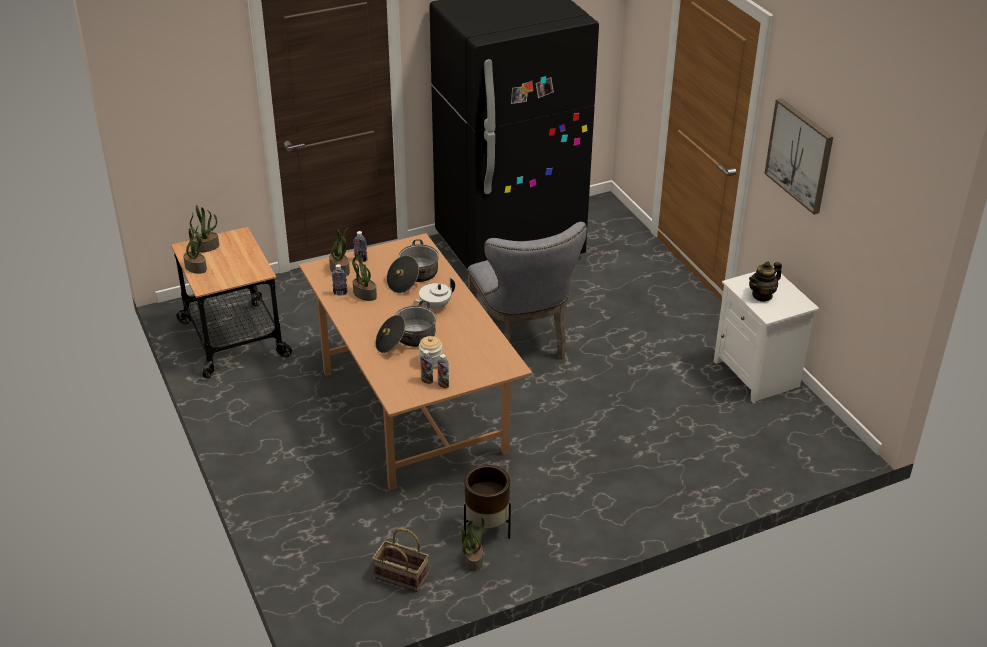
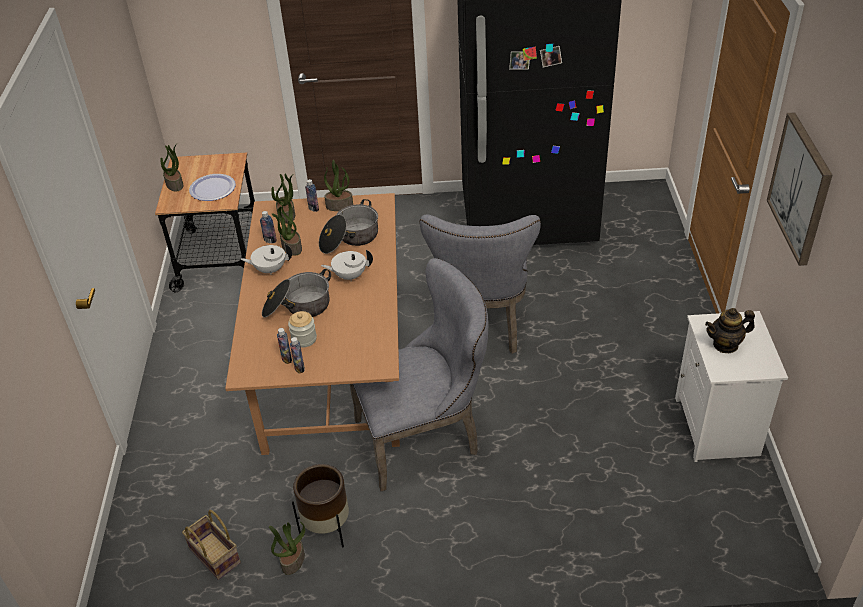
camera: 25 degrees right, 5 degrees up
potted plant [190,205,219,253] -> potted plant moved to [324,160,353,211]
none -> plate [189,174,236,201]
none -> white teapot [241,244,292,274]
none -> grey chair [350,258,488,491]

